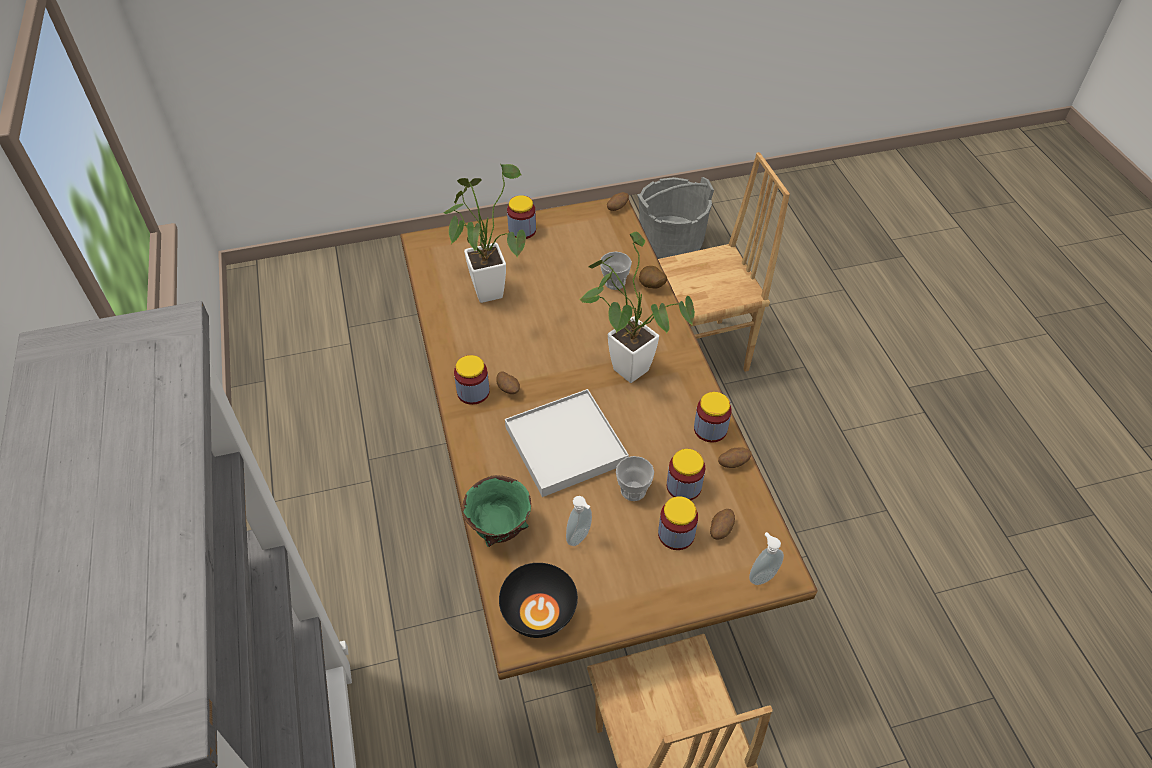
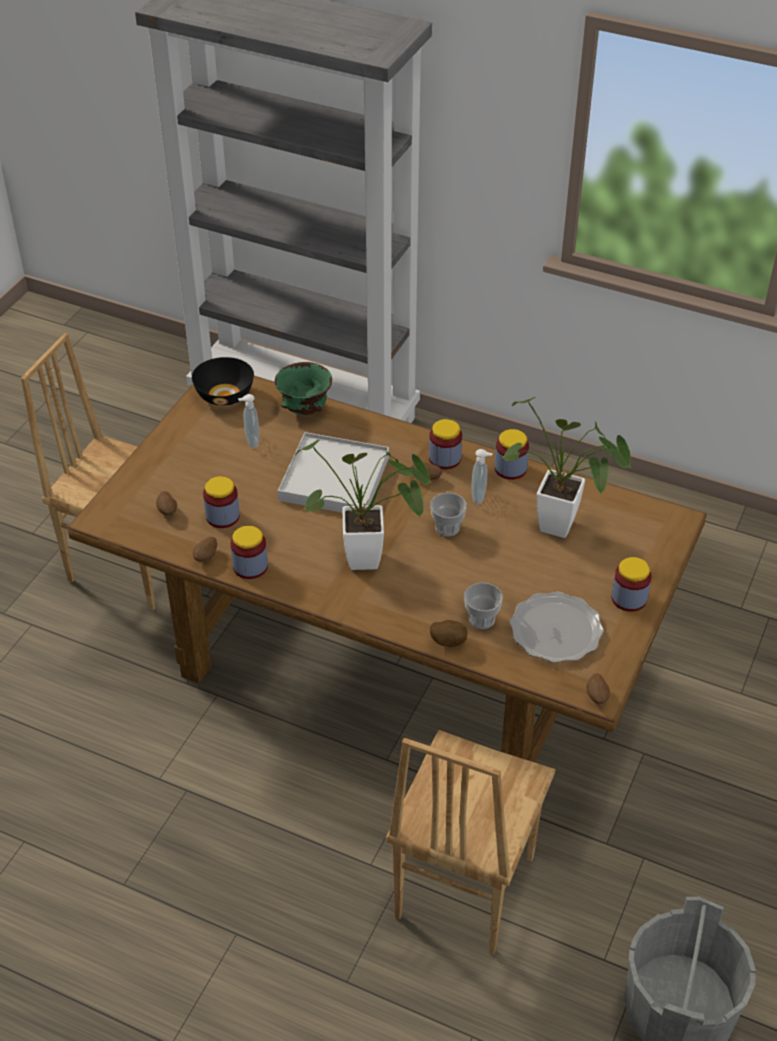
camera: 130 degrees right, 5 degrees down
cup [616,456,654,501] -> cup moved to [430,493,467,536]
jar [658,496,698,550] -> jar moved to [495,429,529,480]
soap dispenser [749,532,784,585] -> soap dispenser moved to [471,449,493,504]
none -> plate [510,592,604,663]

